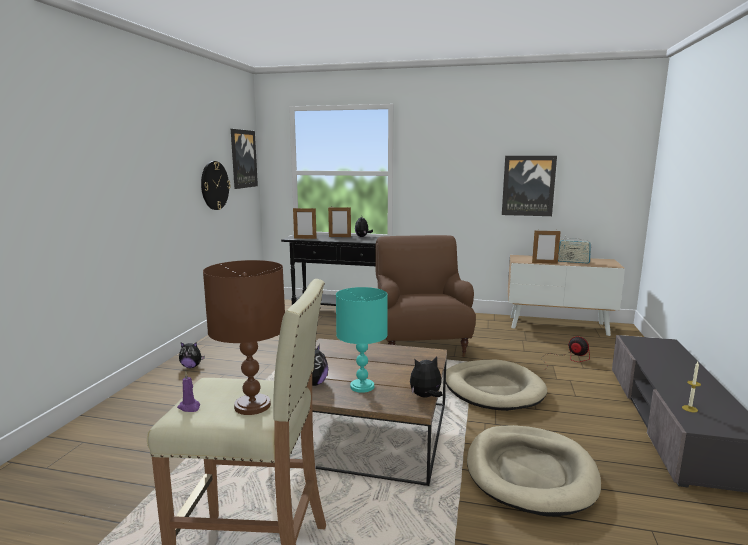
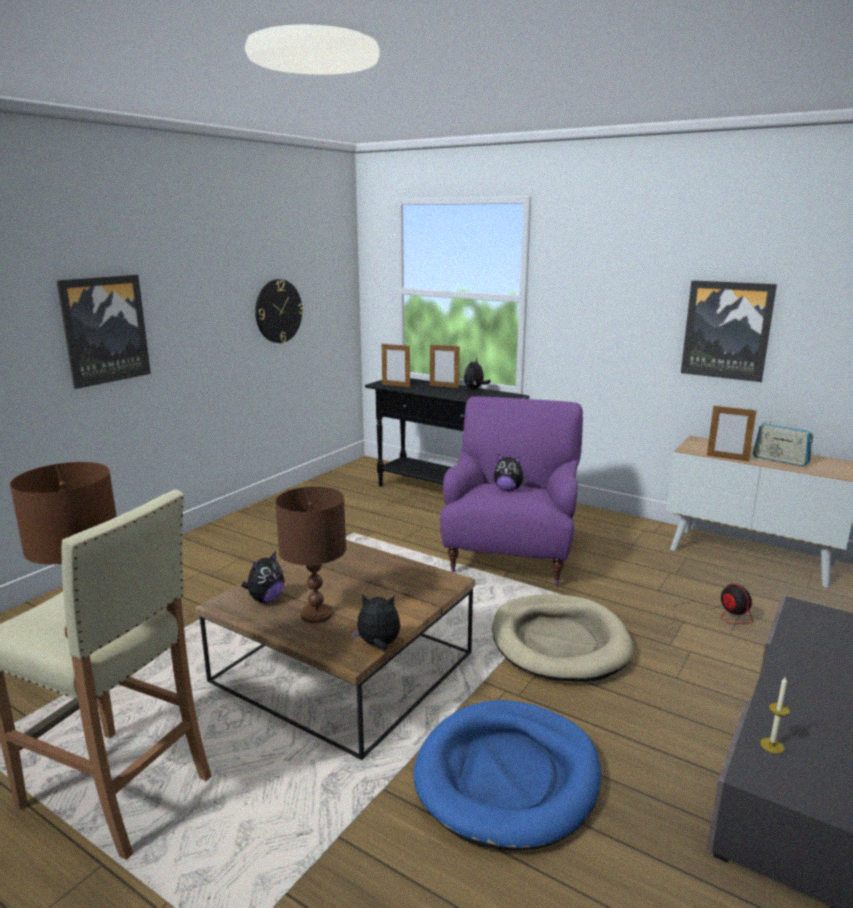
camera: 20 degrees right, 5 degrees up
purple candle [177,372,200,412] -> none
plush toy [179,342,205,368] -> plush toy moved to [494,454,527,491]
picture [231,129,258,189] -> picture moved to [56,275,151,389]
turquoise table lamp [336,287,388,393] -> brown table lamp [275,487,346,623]
brown armchair [375,235,476,357] -> purple armchair [440,396,583,585]
beige dog bed [467,425,601,517] -> blue dog bed [414,700,601,850]

